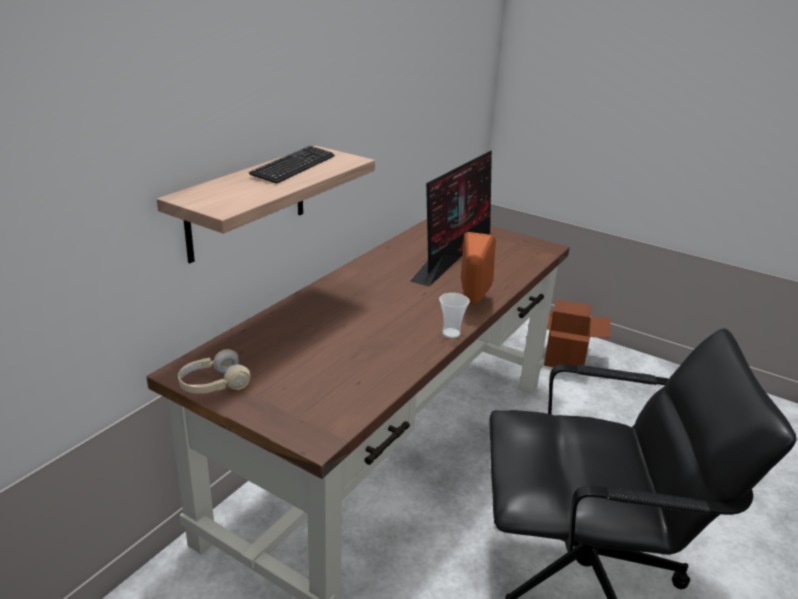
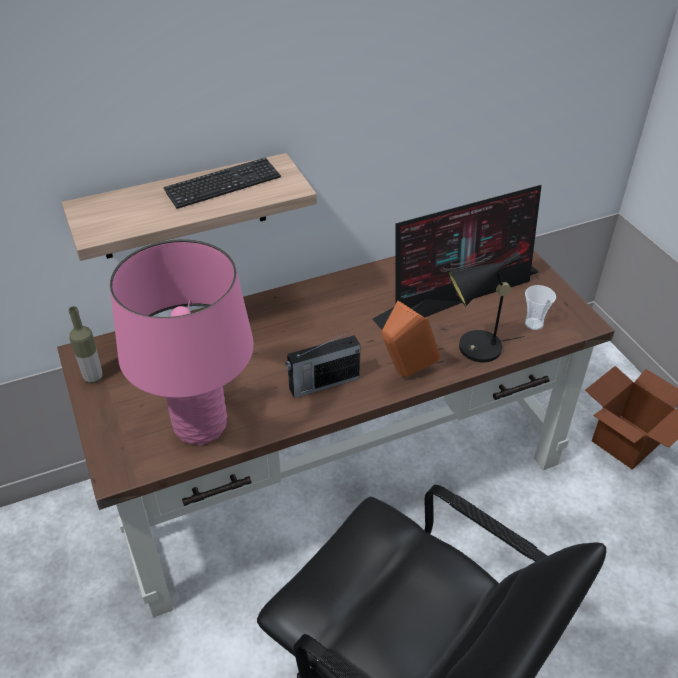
camera: 35 degrees right, 15 degrees up
beige headphones [178,349,251,394] -> bottle [69,306,103,384]
cup [439,293,470,338] -> cup moved to [525,285,556,330]
none -> pink table lamp [110,239,254,445]
none -> radio [286,332,360,398]
none -> black table lamp [448,251,525,363]

